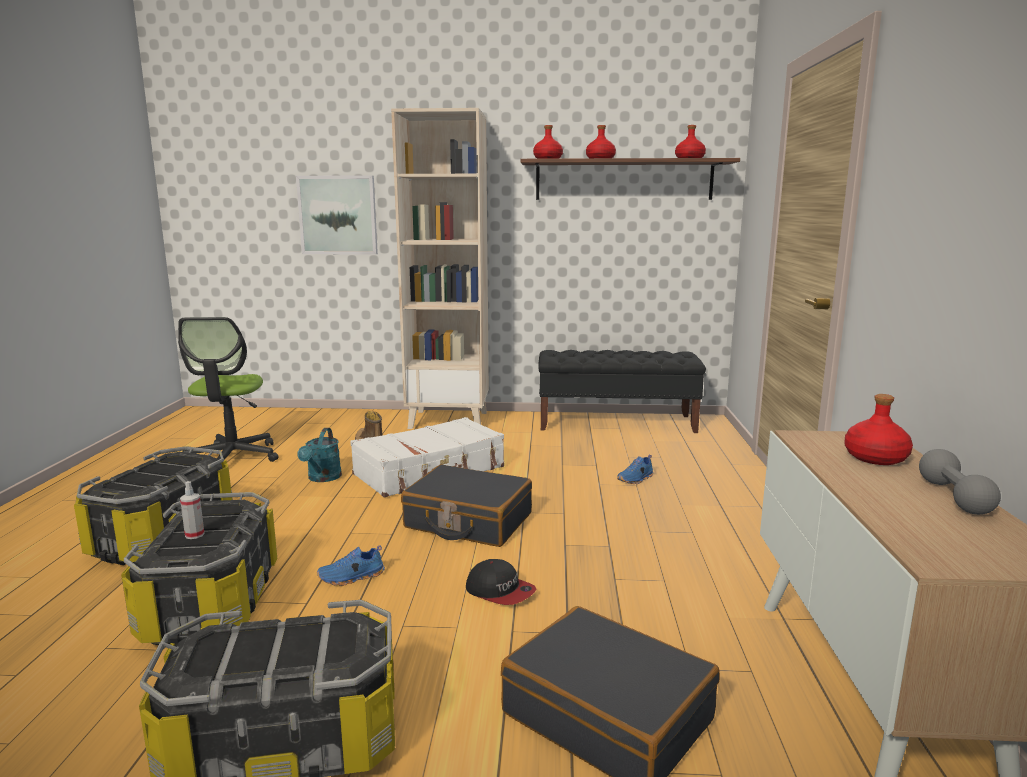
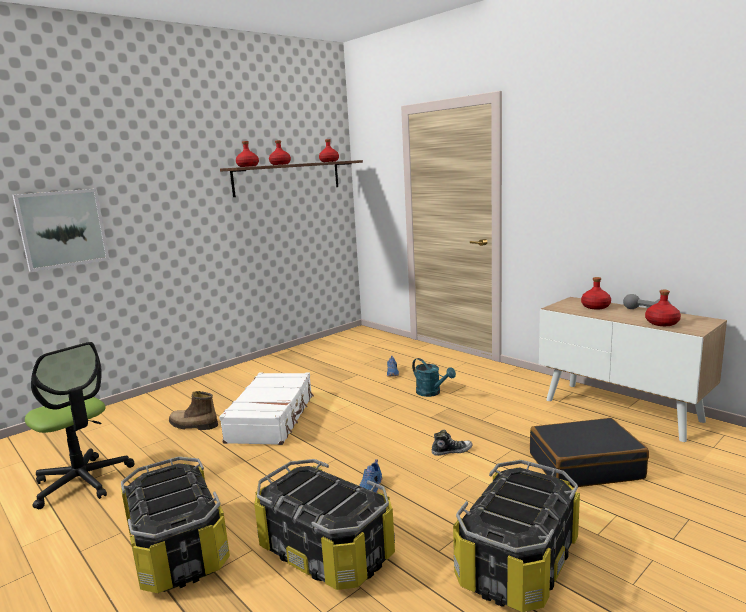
camera: 45 degrees left, 0 degrees up
spray bottle [180,481,205,539] -> none
turquoise watering can [297,428,342,482] -> turquoise watering can moved to [412,358,456,397]
beige bookcase [391,108,489,429] -> none
black suitcase [401,464,532,547] -> none
cap [466,559,537,605] -> shoe [431,430,472,456]
black bench [538,350,706,433] -> none
none -> red bottle [645,290,681,326]

